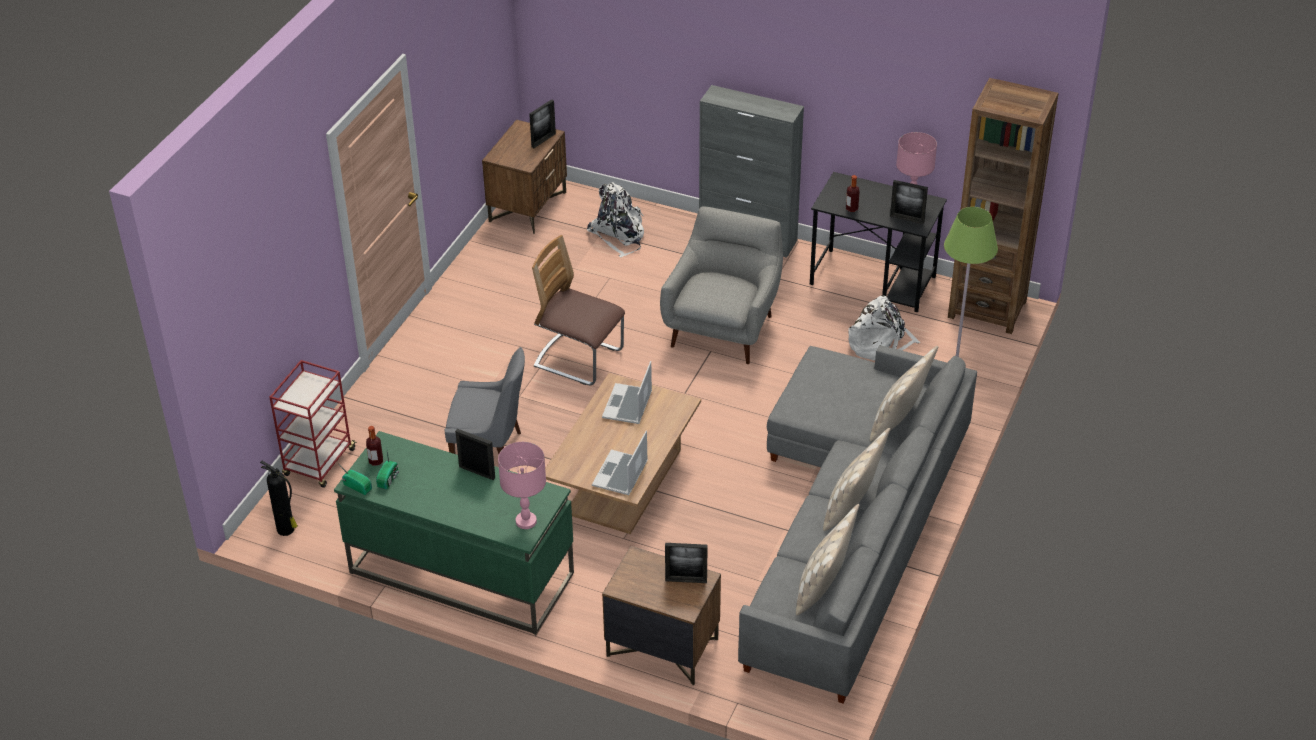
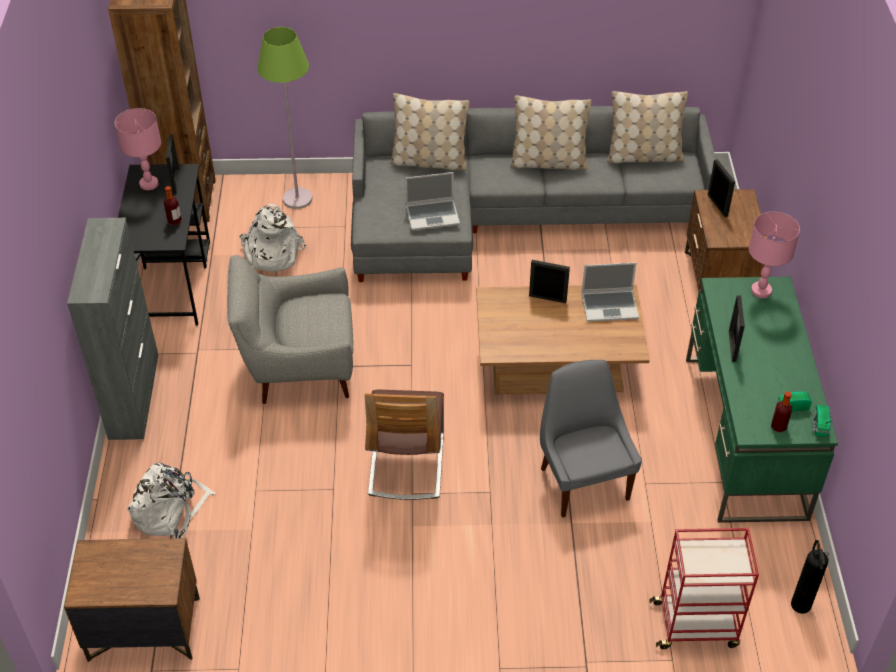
camera: 115 degrees left, 5 degrees up
picture frame [529,99,556,148] -> picture frame moved to [529,260,570,303]
laptop [602,361,652,424] -> laptop moved to [405,172,460,231]

